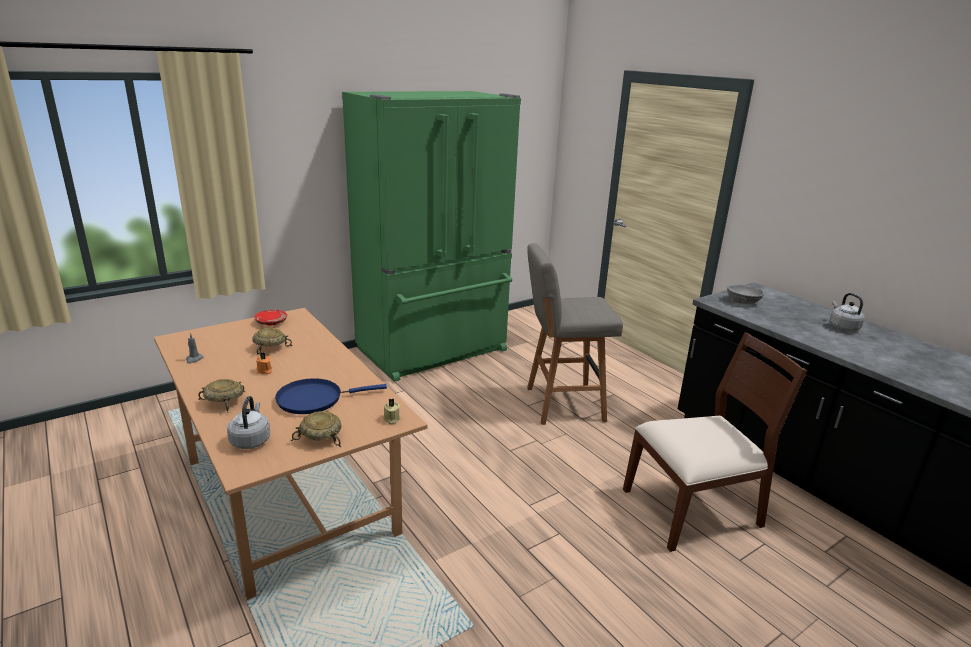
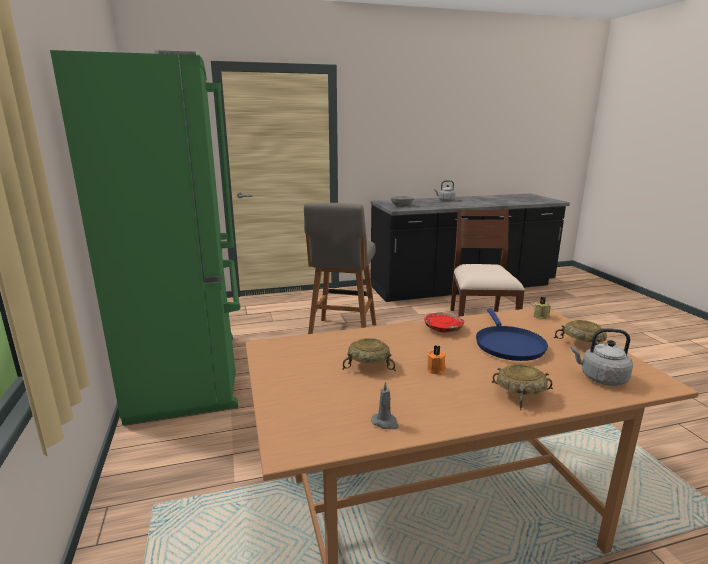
camera: 70 degrees left, 5 degrees down
red plate [254,310,287,325] -> red plate moved to [424,313,464,332]

